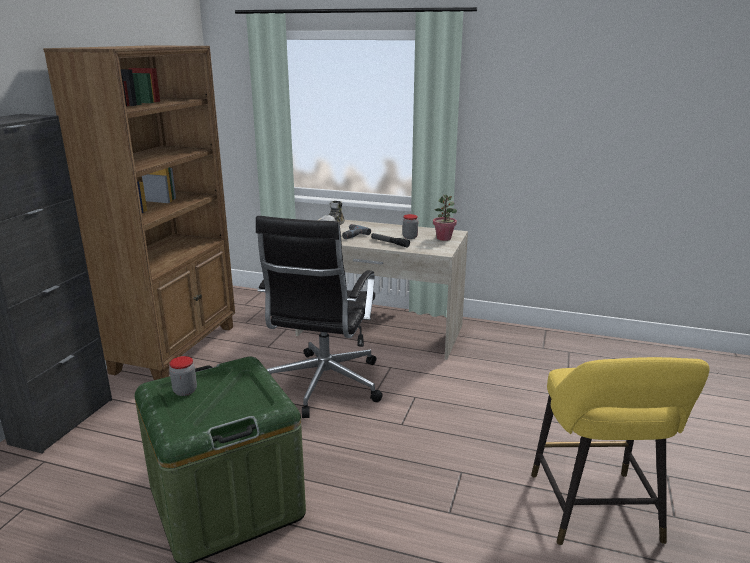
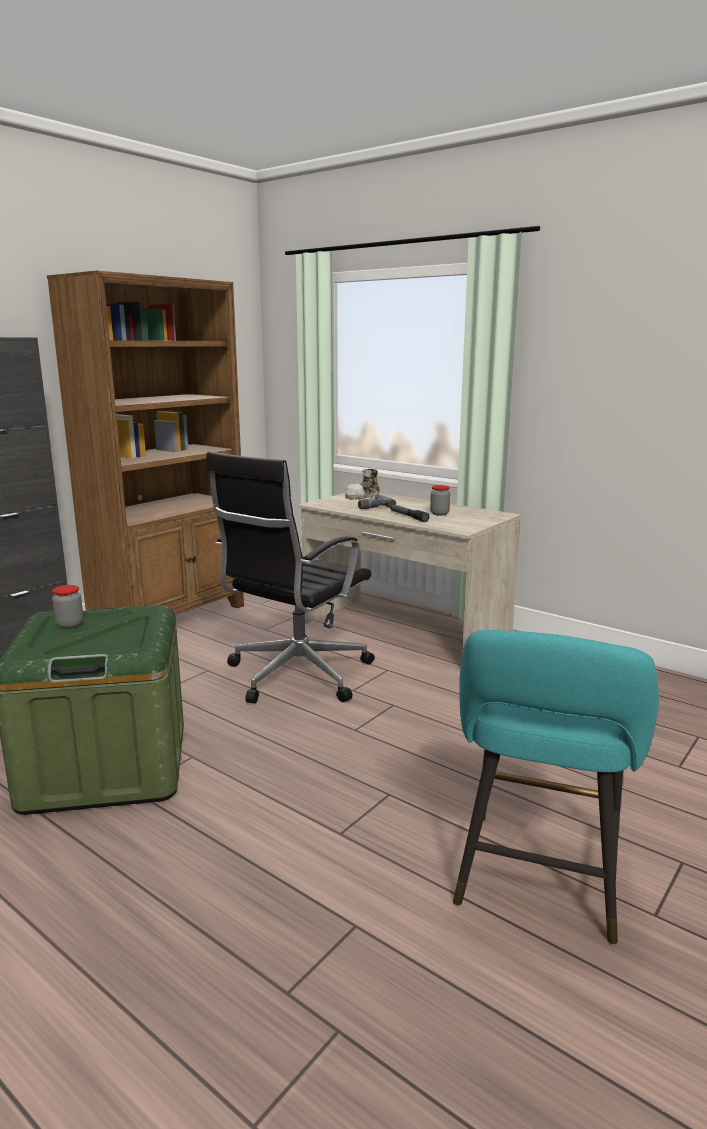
camera: 20 degrees right, 5 degrees down
potted plant [433,195,457,241] -> none
yellow stool [531,357,709,545] -> turquoise stool [453,630,659,945]

